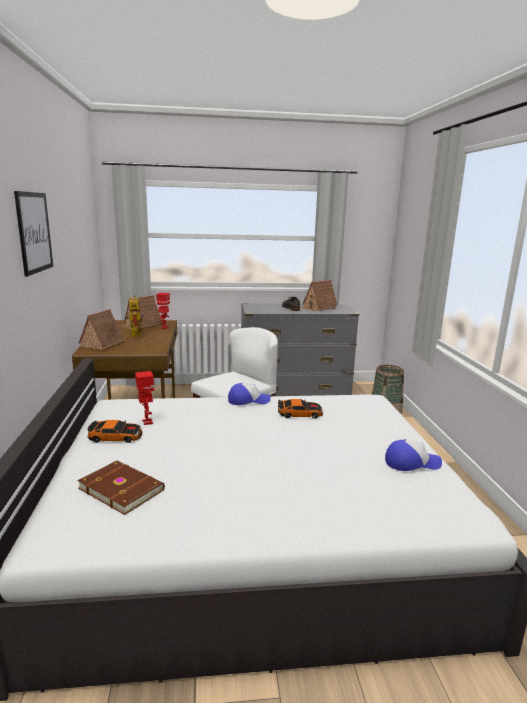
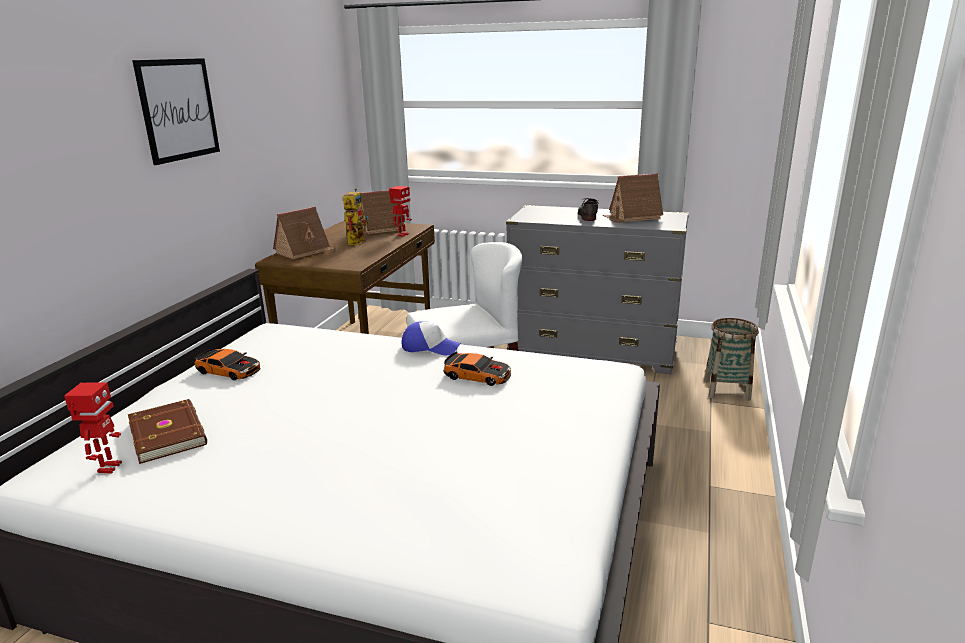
camera: 25 degrees right, 5 degrees up
toy robot [135,371,154,425] -> toy robot moved to [64,383,122,474]
cap [385,439,442,471] -> none

